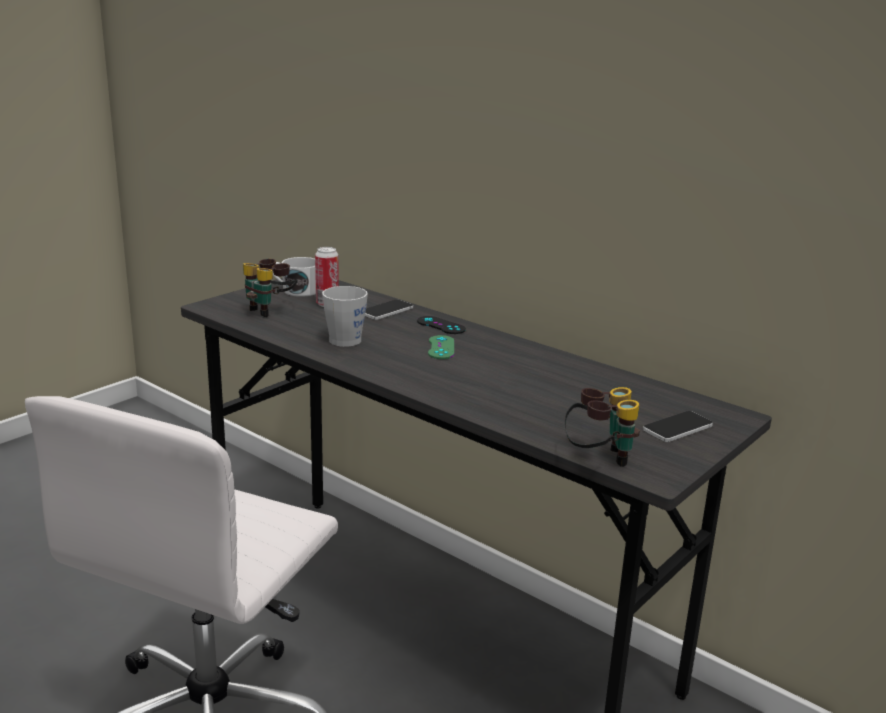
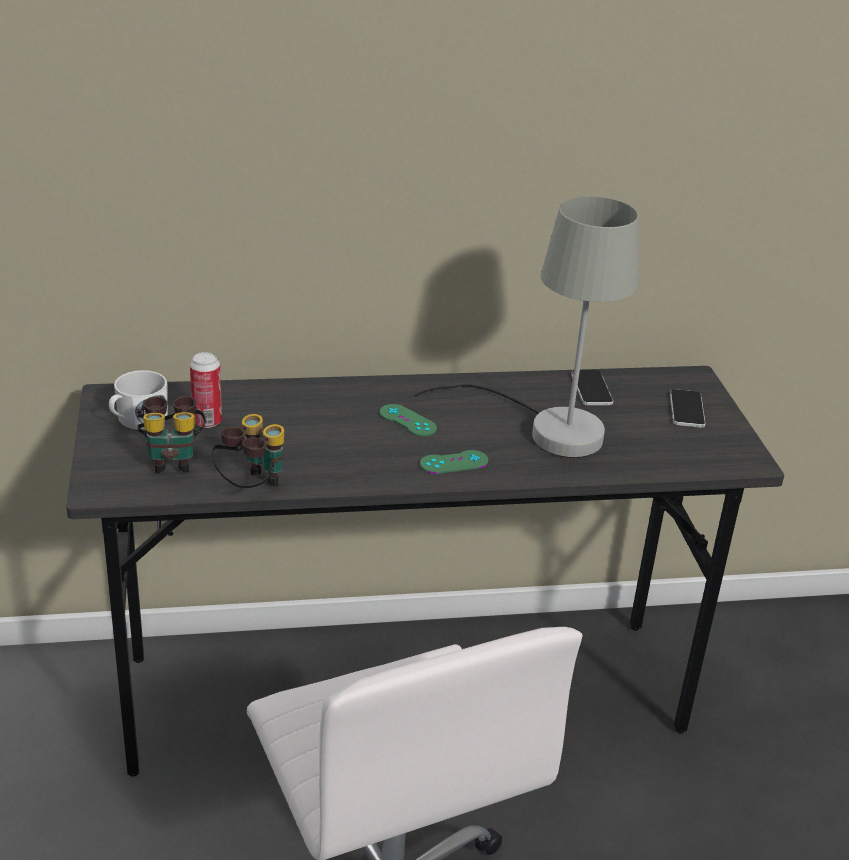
camera: 50 degrees left, 10 degrees up
grey mug [322,286,368,347] -> none
phone [365,299,413,320] -> phone moved to [571,370,613,405]
black game controller [417,316,466,334] -> none
binoculars [564,387,640,467] -> binoculars moved to [212,414,284,488]
none -> grey table lamp [413,196,638,458]
none -> green game controller [420,450,488,474]

